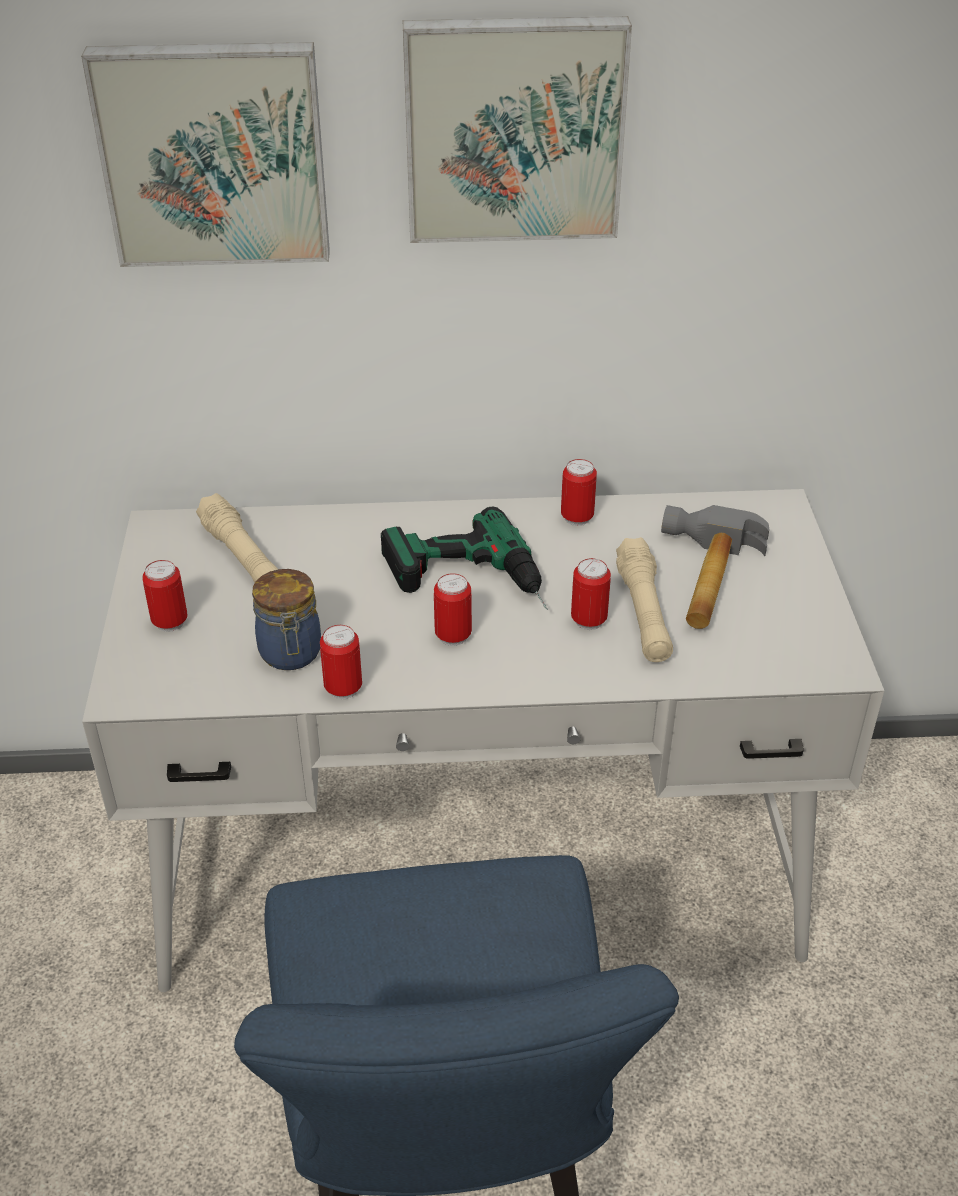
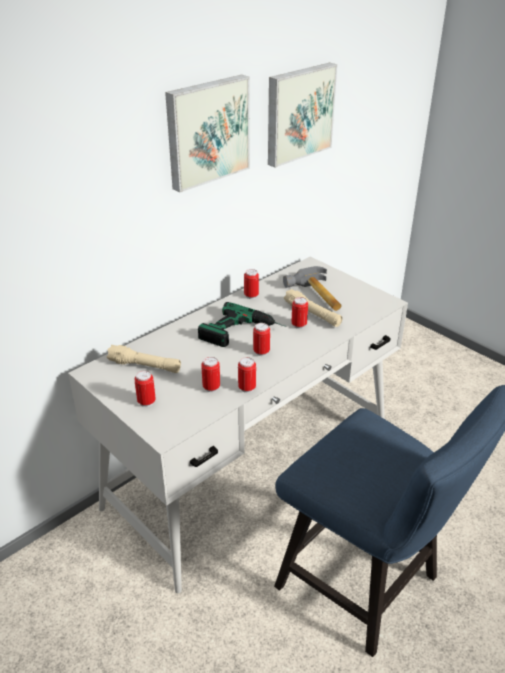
camera: 40 degrees left, 5 degrees down
picture [81,42,330,267] -> picture moved to [268,63,337,168]
jar [252,569,321,670] -> can [201,357,220,392]

